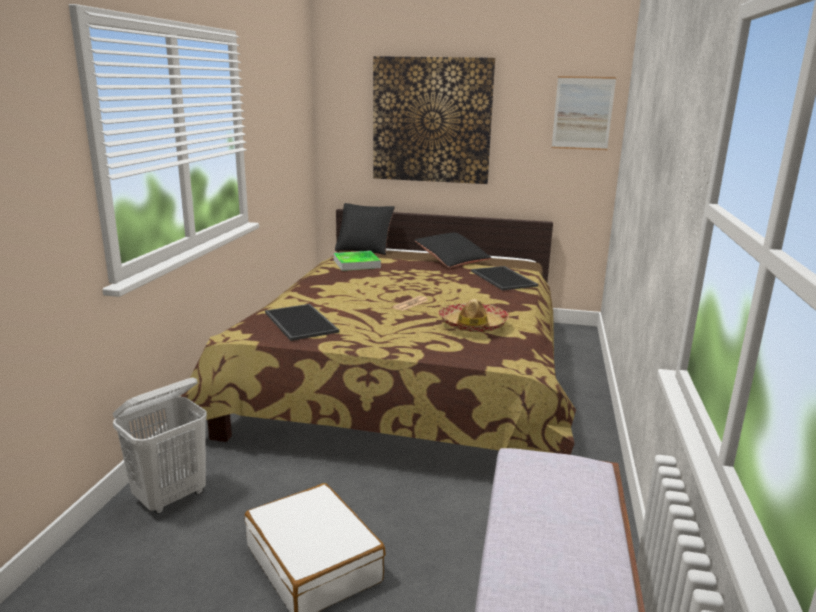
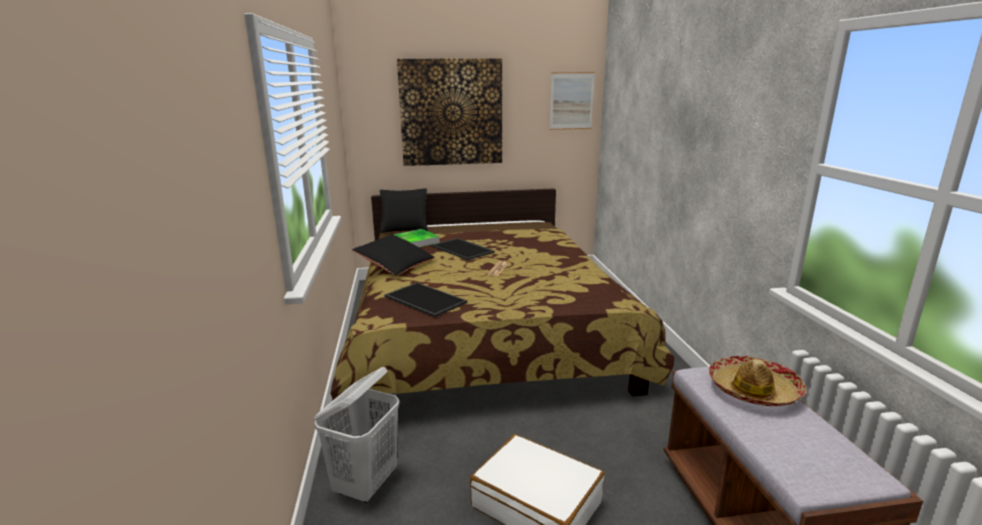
camera: 20 degrees left, 0 degrees up
black pillow [414,232,491,267] -> black pillow moved to [352,235,435,276]
hat [439,299,509,332] -> hat moved to [709,356,806,406]
tray [471,266,538,290] -> tray moved to [432,238,495,260]

